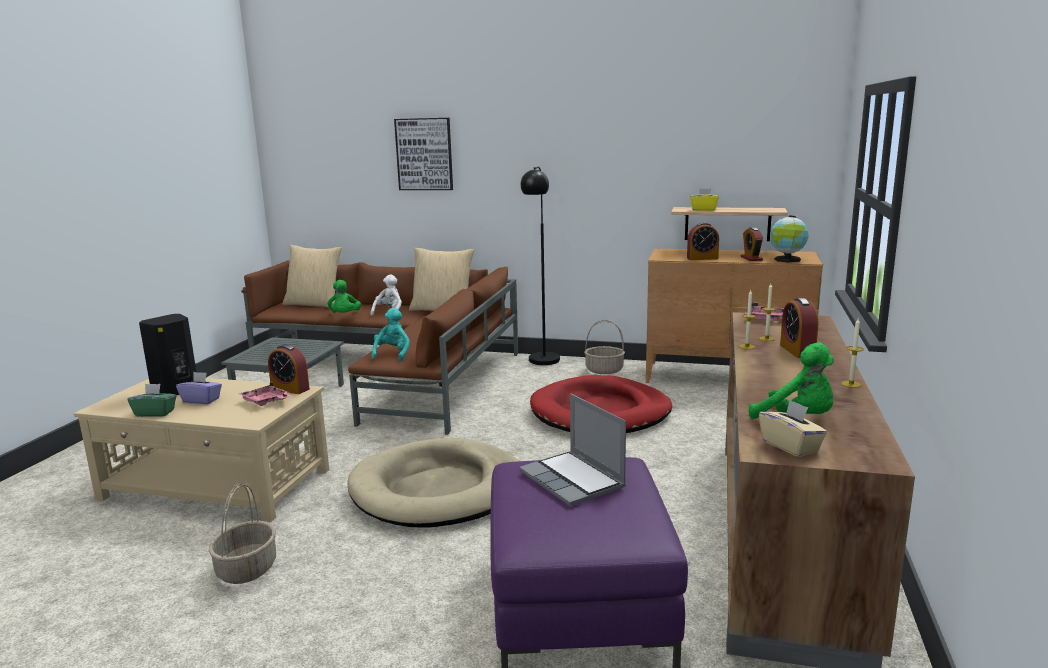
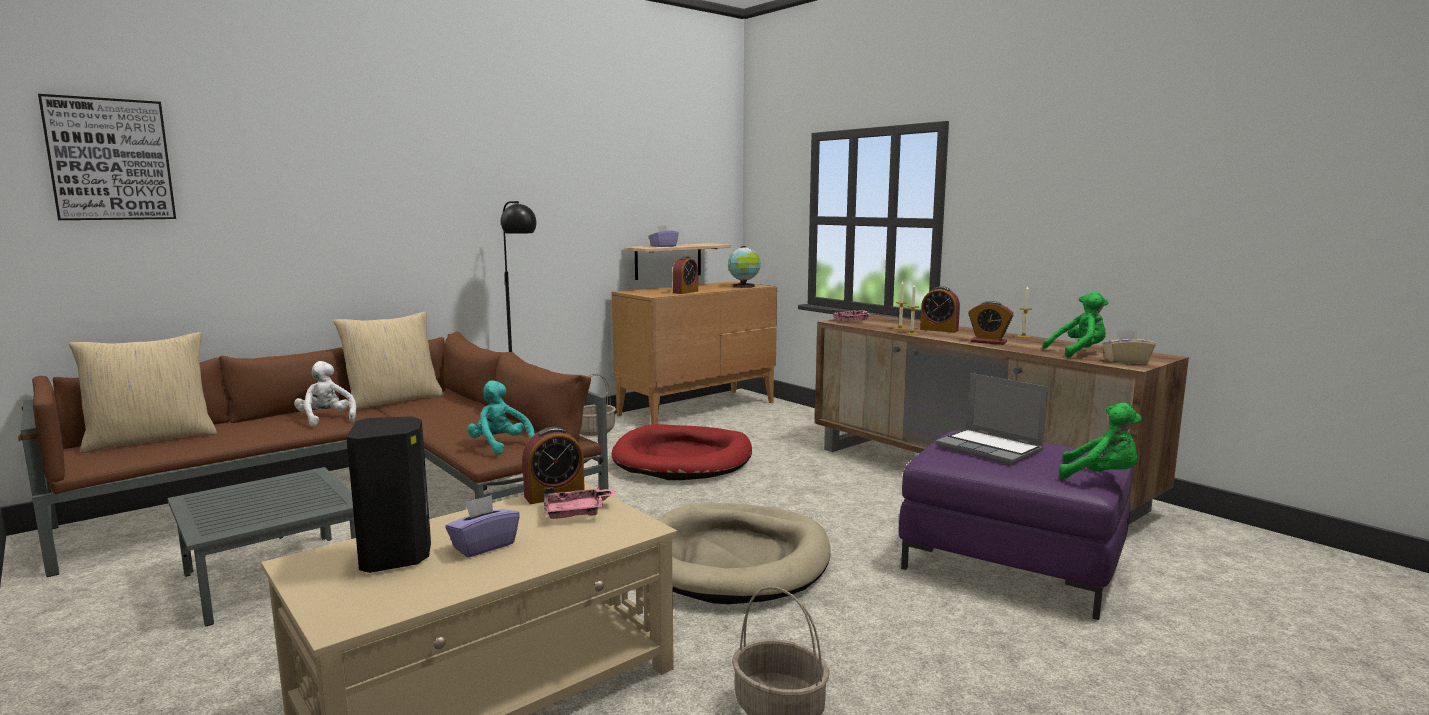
camera: 55 degrees left, 5 degrees down
green tissue box [128,384,176,417] -> none
green plush toy [327,280,361,313] -> green plush toy moved to [1059,403,1142,479]
picture [394,118,453,190] -> picture moved to [38,94,176,220]
laptop [519,394,626,506] -> laptop turned 45 degrees clockwise [936,373,1048,465]
yellow tissue box [690,188,718,211] -> purple tissue box [648,225,679,247]
alarm clock [741,227,763,261] -> alarm clock moved to [968,301,1014,345]

